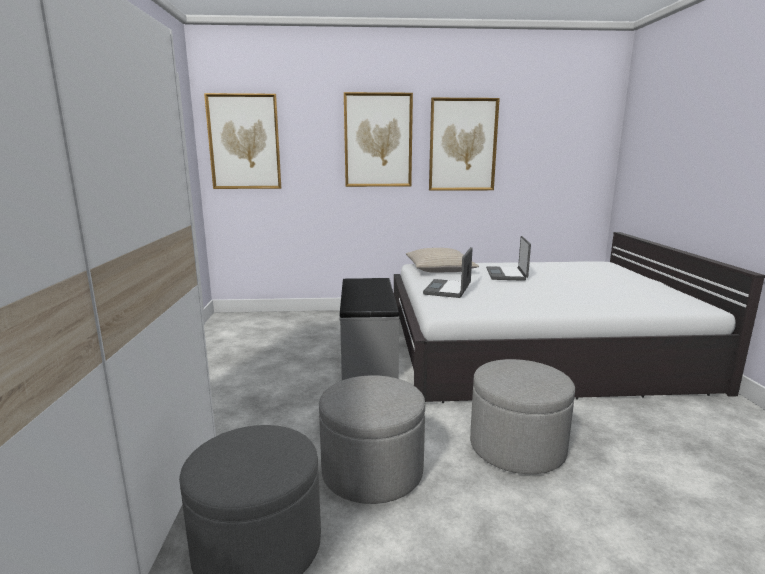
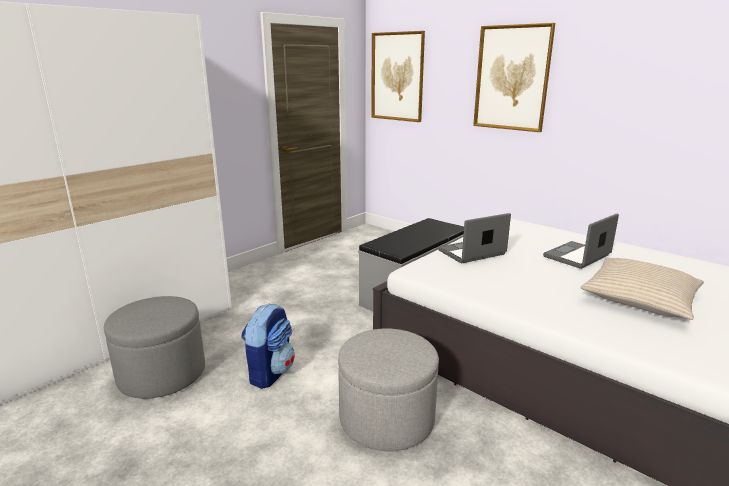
camera: 45 degrees right, 5 degrees up
grey ottoman [319,375,425,504] -> backpack [241,303,295,389]
beige pillow [406,248,479,273] -> beige pillow moved to [580,258,704,320]
picture [429,98,500,191] -> none

